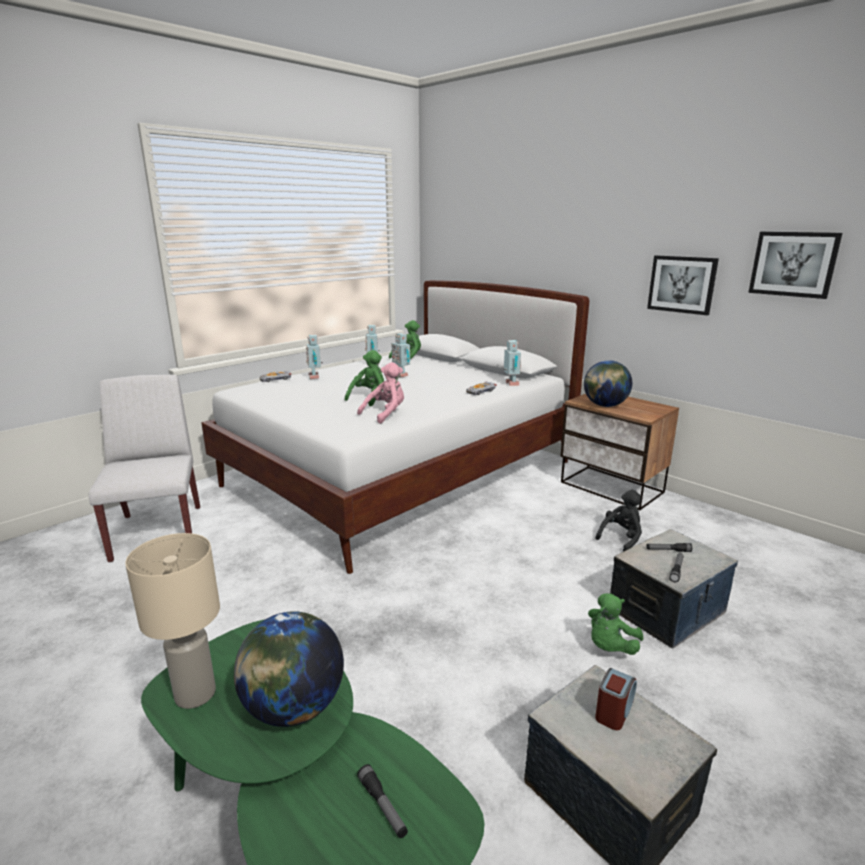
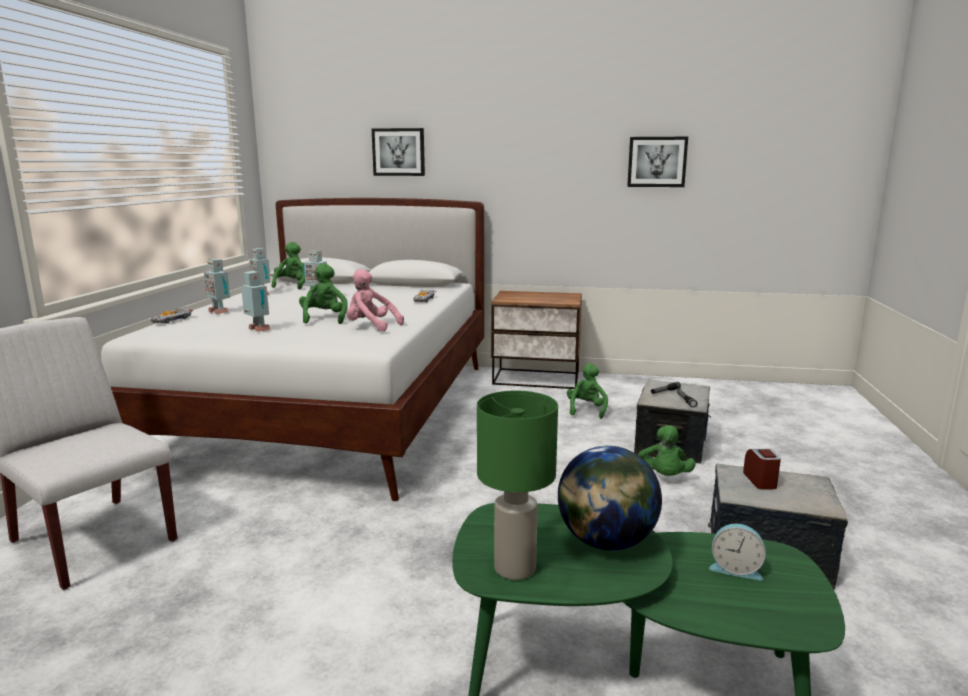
camera: 35 degrees left, 5 degrees down
beige table lamp [125,533,220,709] -> green table lamp [477,391,558,580]
pink plush toy [357,362,404,424] -> pink plush toy turned 75 degrees counterclockwise [347,269,404,331]
flashlight [357,764,408,838] -> alarm clock [709,524,766,580]
toy robot [503,340,521,386] -> toy robot moved to [241,271,270,332]
globe [584,360,632,407] -> none
black plush toy [596,490,642,552] -> green plush toy [567,363,608,419]
picture [647,256,719,315] -> picture moved to [372,128,425,176]

